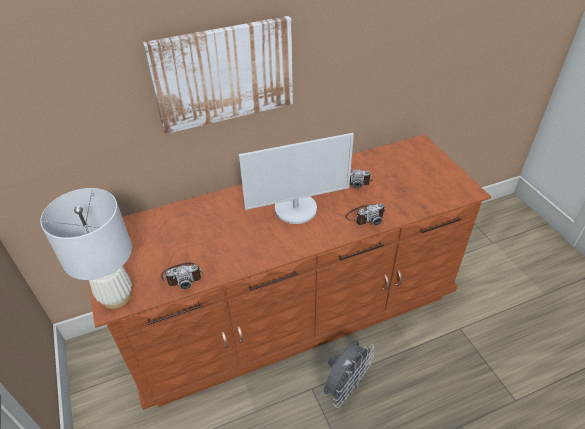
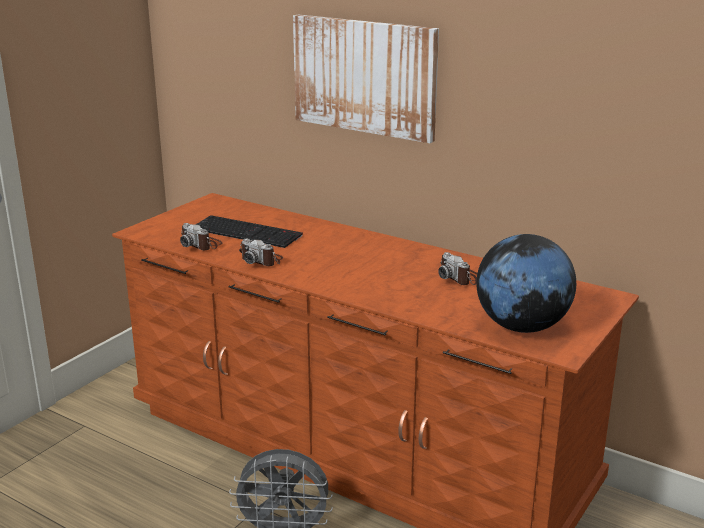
camera: 55 degrees right, 20 degrees down
white table lamp [40,188,132,309] -> none
monitor [239,133,354,224] -> none
camera [346,203,386,225] -> camera moved to [239,239,283,266]
none -> keyboard [196,215,303,248]
none -> globe [476,234,576,333]

